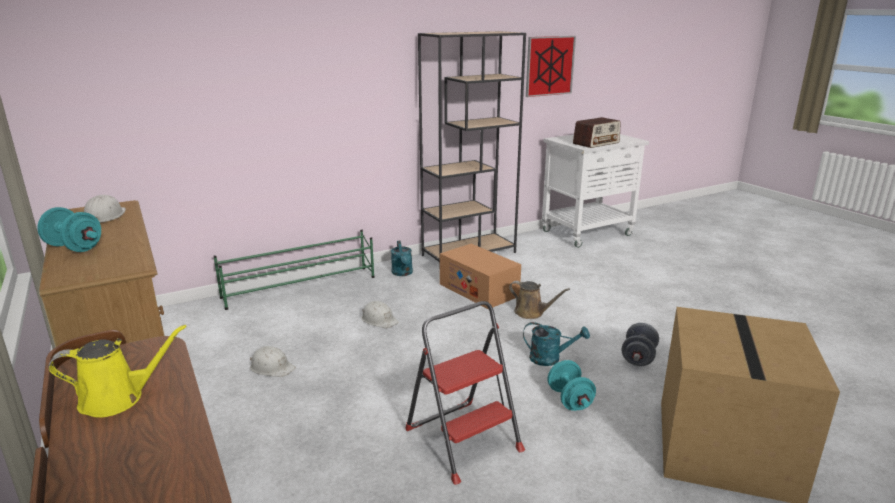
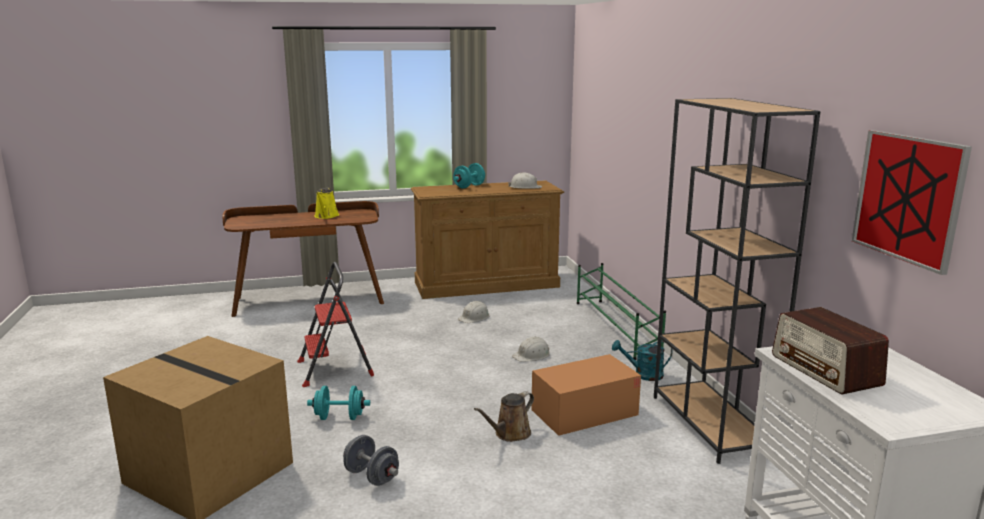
camera: 105 degrees right, 5 degrees down
turquoise watering can [523,322,590,366] -> none

